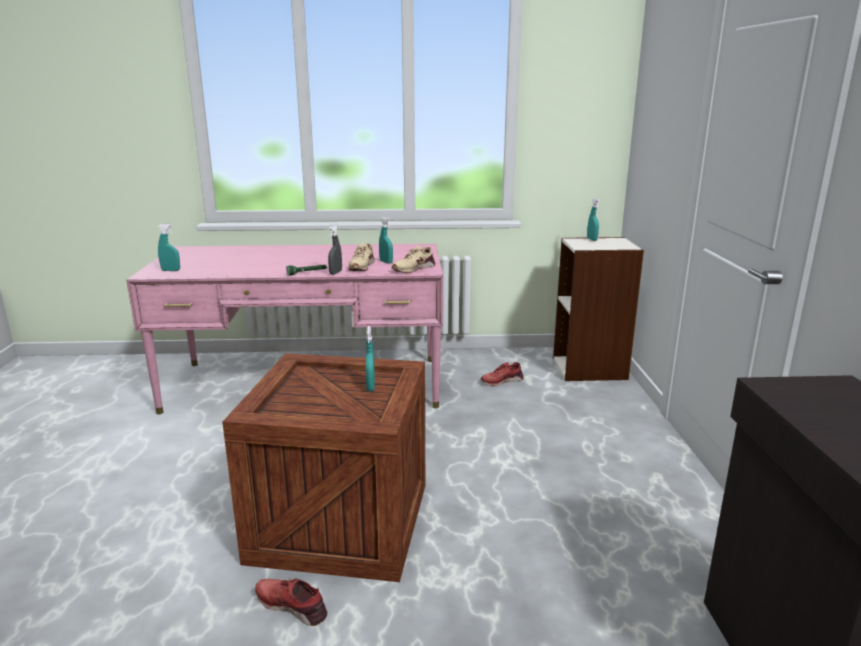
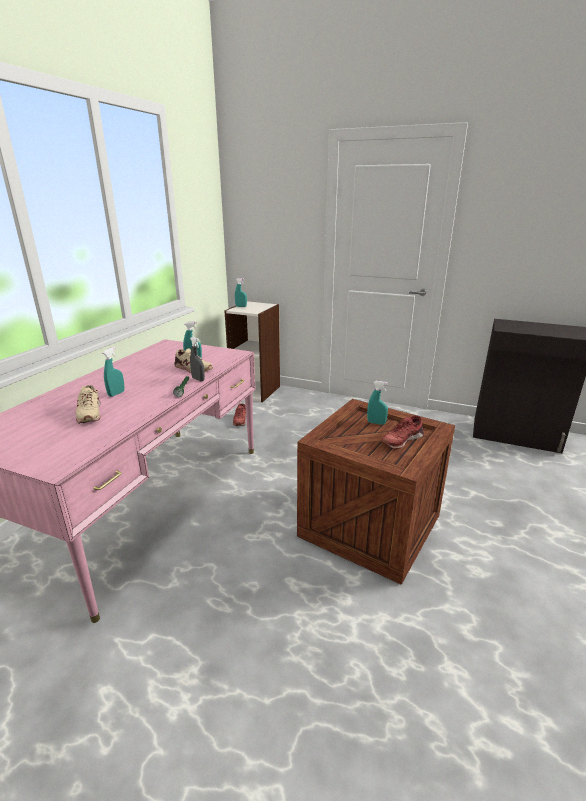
camera: 65 degrees left, 5 degrees up
turquoise spray bottle [158,224,180,271] -> turquoise spray bottle moved to [103,347,125,397]
red shoe [255,578,327,626] -> red shoe moved to [381,415,424,449]
beige shoe [392,246,435,274] -> beige shoe moved to [76,385,101,424]

